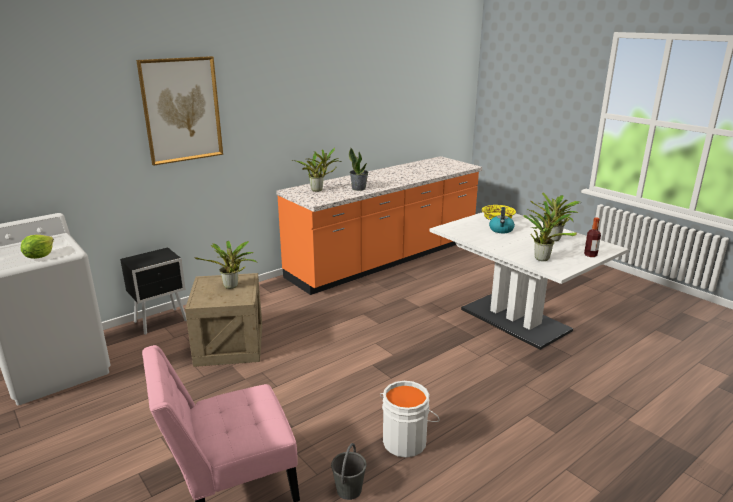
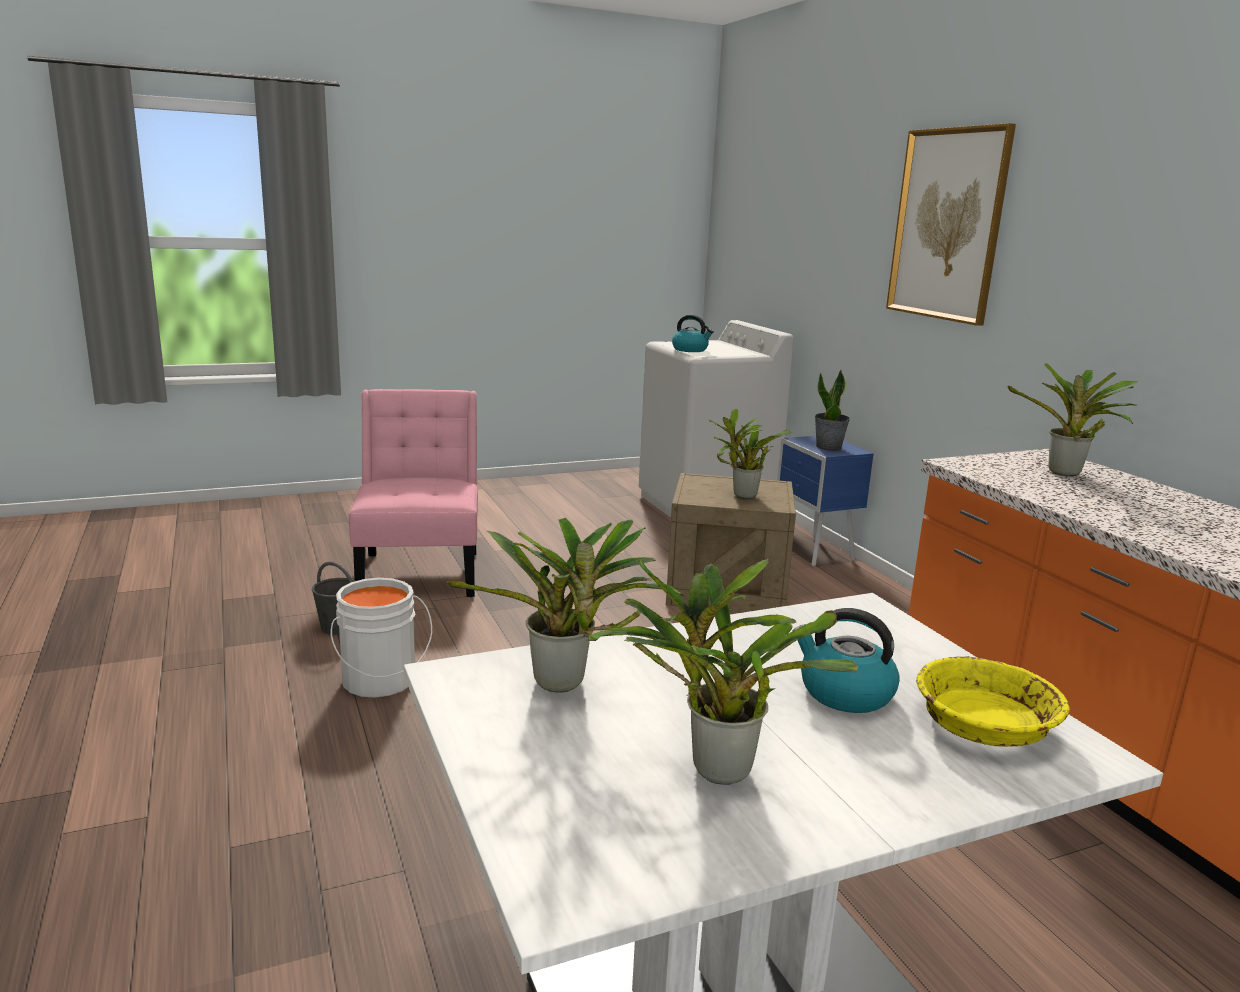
camera: 105 degrees right, 5 degrees down
lettuce [21,235,54,259] -> kettle [672,315,714,352]
black nightstand [120,247,187,335] -> blue nightstand [777,436,874,567]
potted plant [349,148,369,191] -> potted plant moved to [815,370,850,451]
bottle [584,217,601,257] -> none

